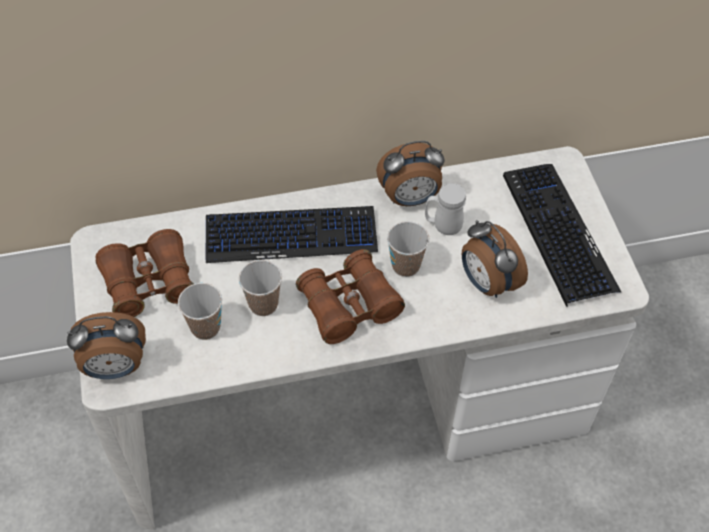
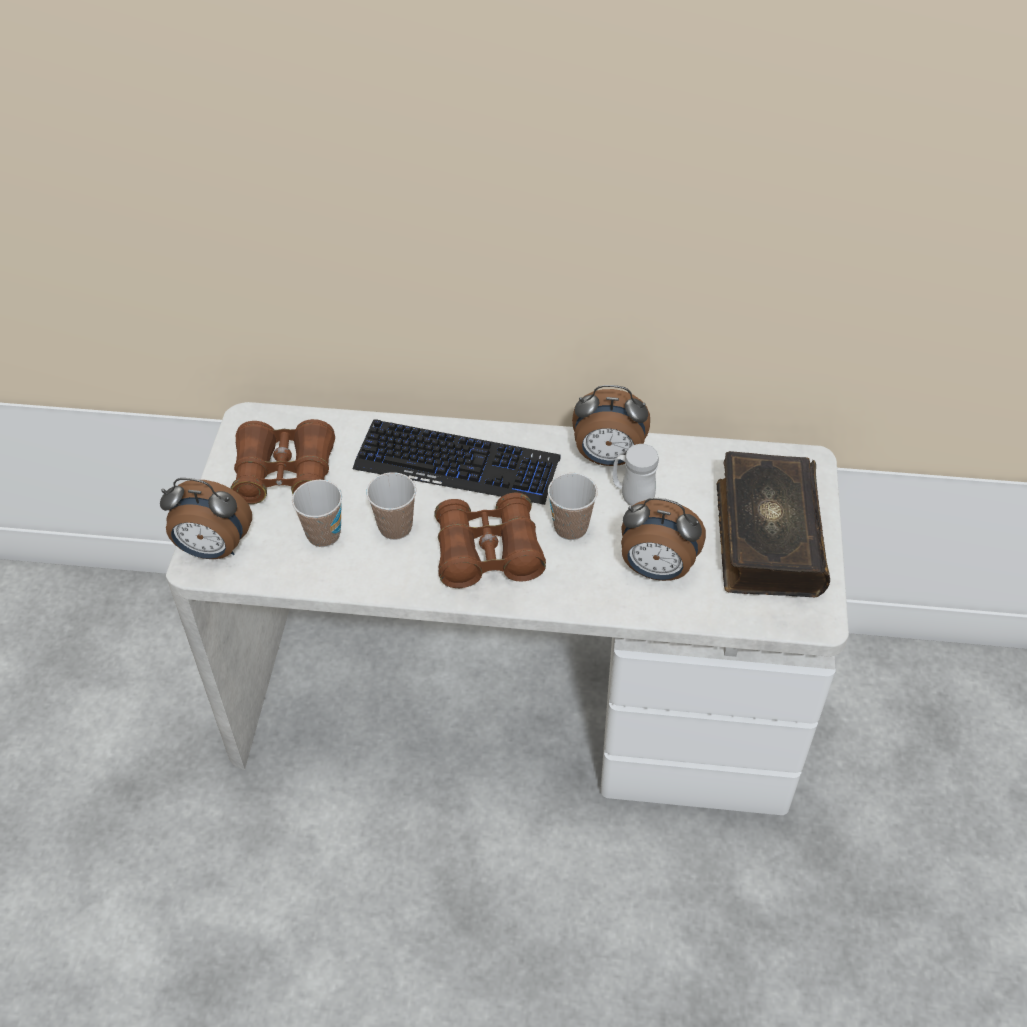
camera: 20 degrees right, 5 degrees down
alarm clock [462,220,528,298] -> alarm clock turned 60 degrees counterclockwise [621,497,706,581]
keyboard [503,164,621,307] -> book [717,451,830,597]

